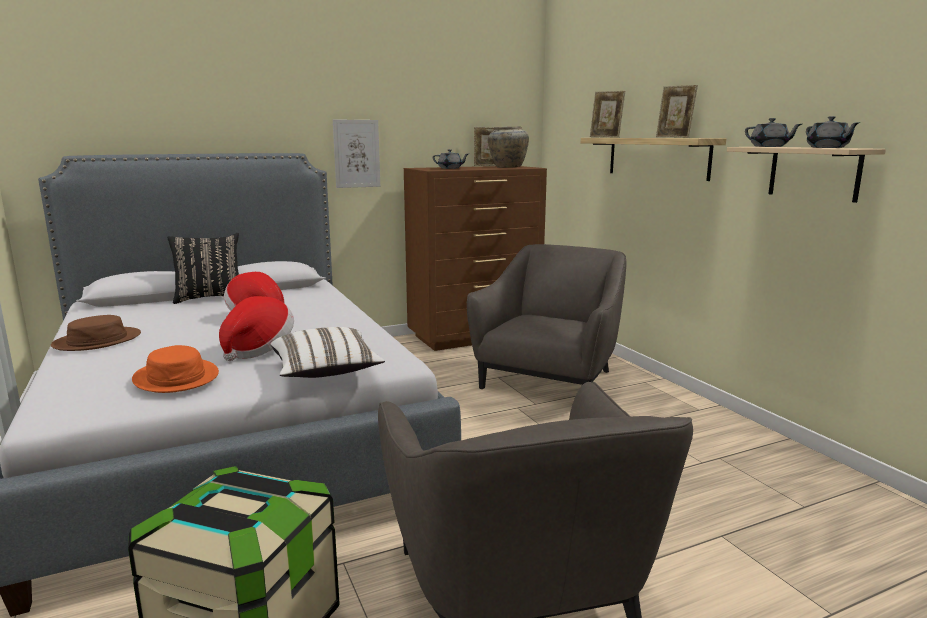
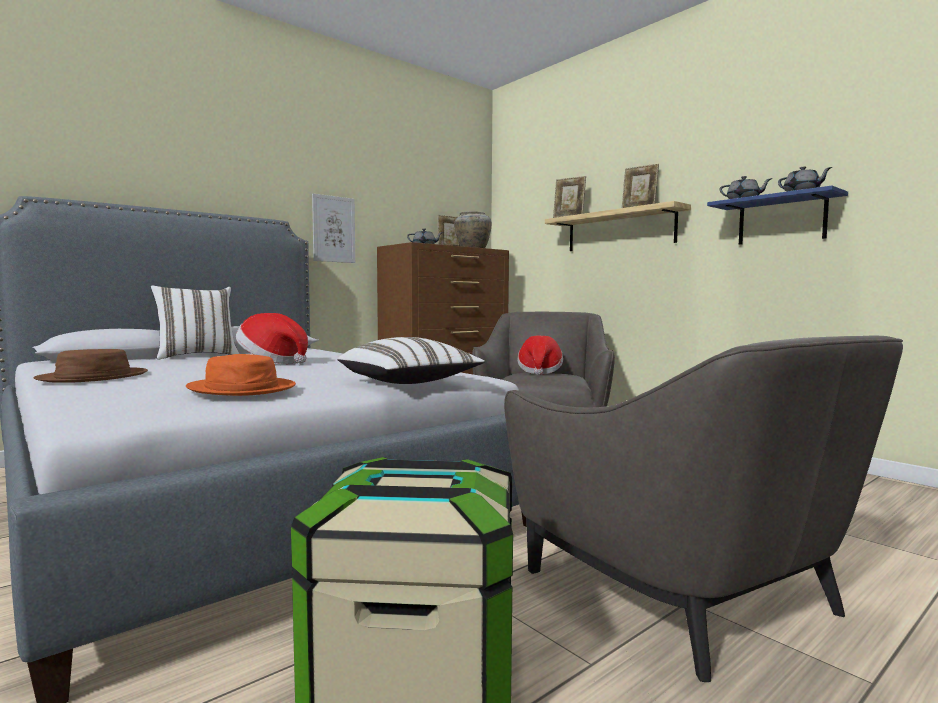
camera: 15 degrees left, 10 degrees down
black pillow [167,233,239,304] -> white pillow [151,286,239,360]
hat [219,296,294,361] -> hat moved to [518,336,563,375]
beige shelf [727,147,886,203] -> blue shelf [707,186,848,245]

